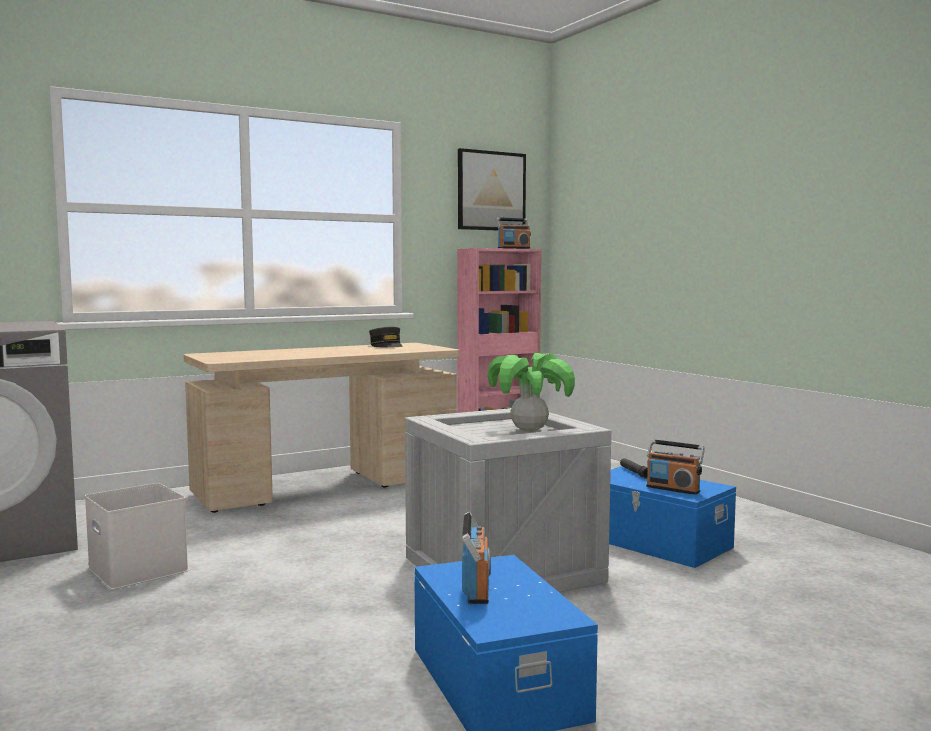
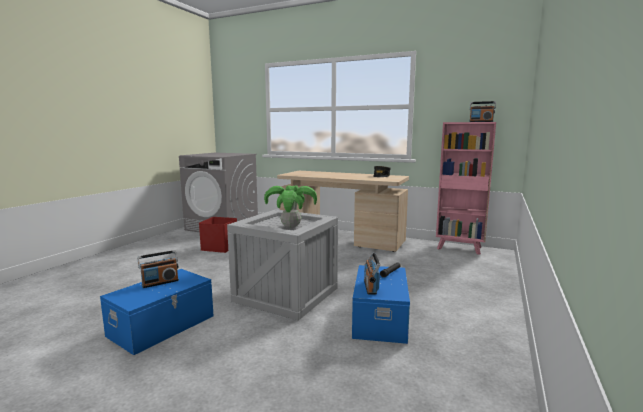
camera: 55 degrees right, 5 degrees up
white storage box [85,483,188,589] -> red storage box [199,217,237,253]
picture [458,148,526,230] -> none

